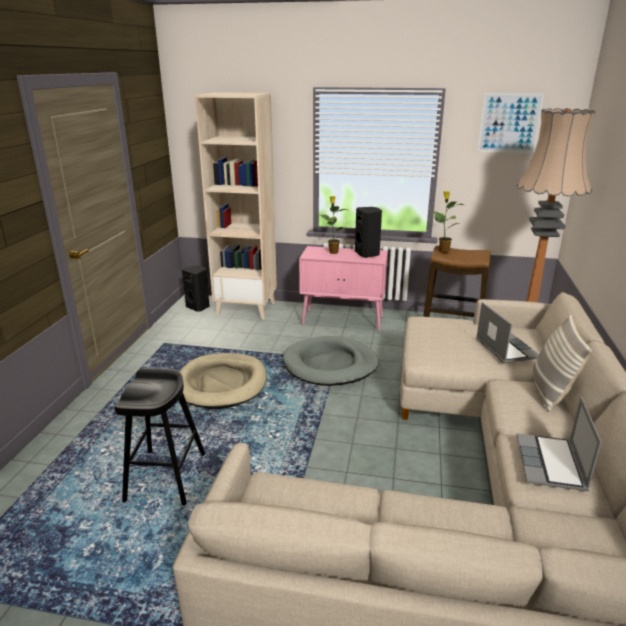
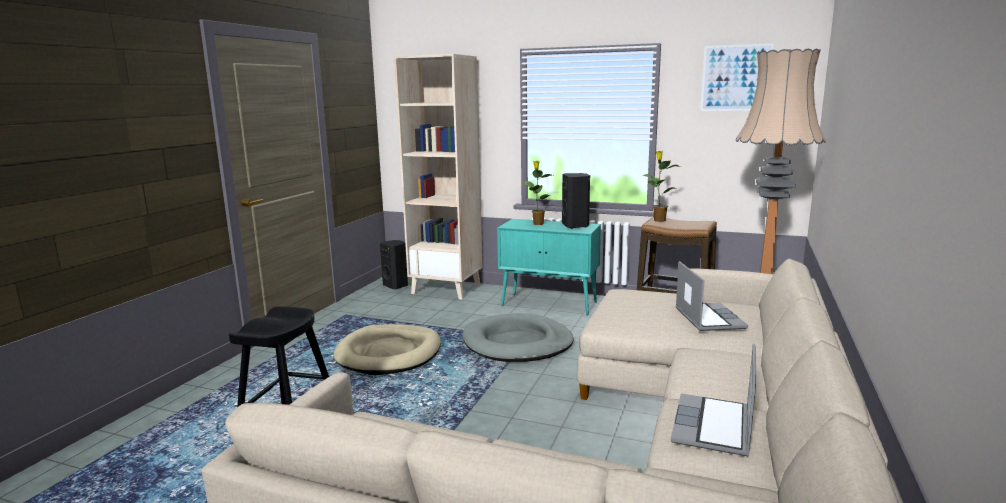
camera: 10 degrees right, 10 degrees down
pink cabinet [299,246,388,331] -> turquoise cabinet [497,219,601,316]
pillow [532,315,592,412] -> none

